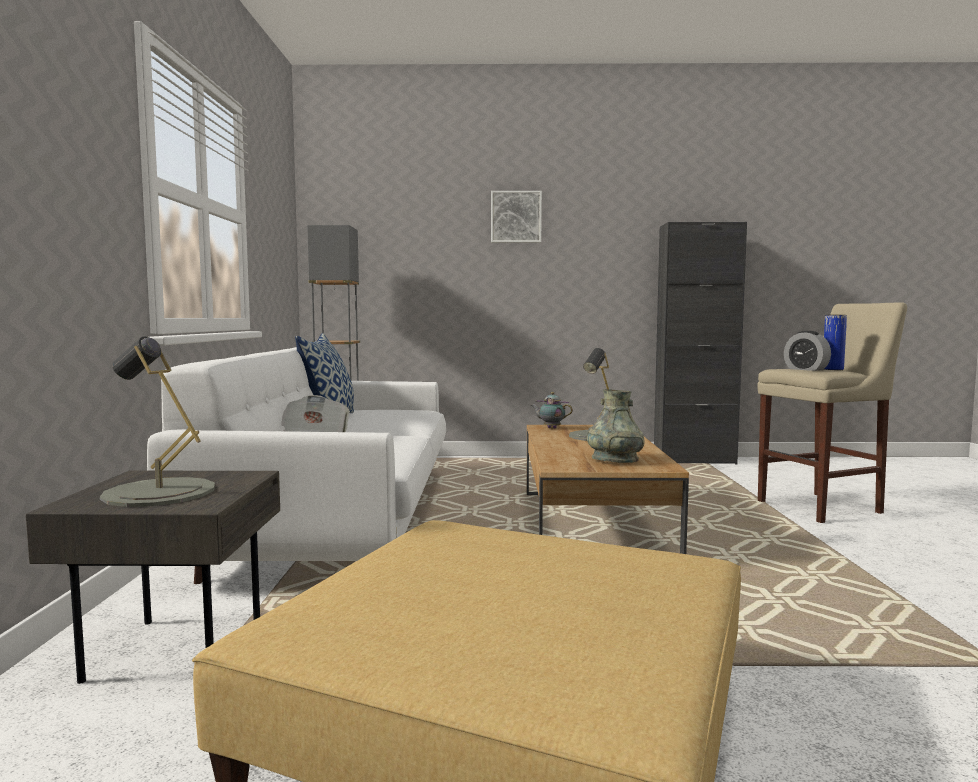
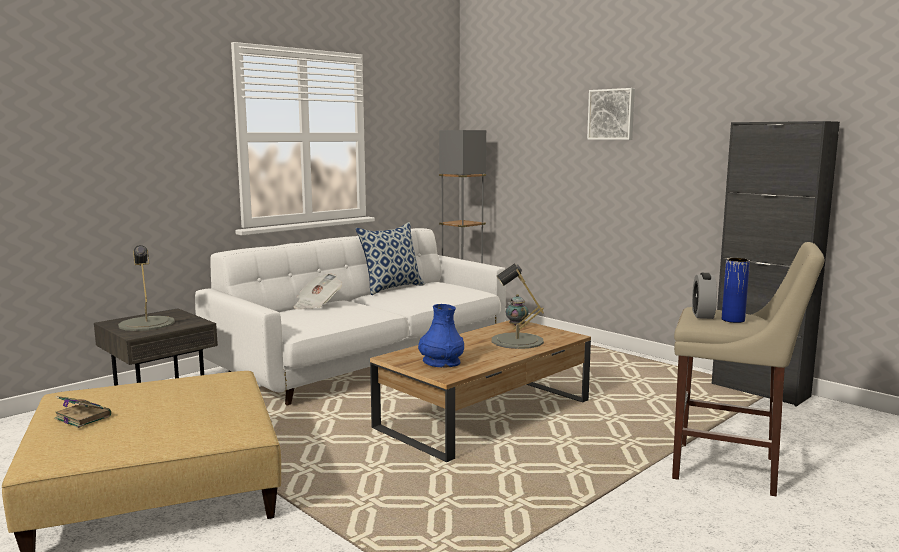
camera: 45 degrees right, 5 degrees up
grey vase [587,389,645,463] -> blue vase [418,304,464,368]
none -> book [54,396,111,428]

